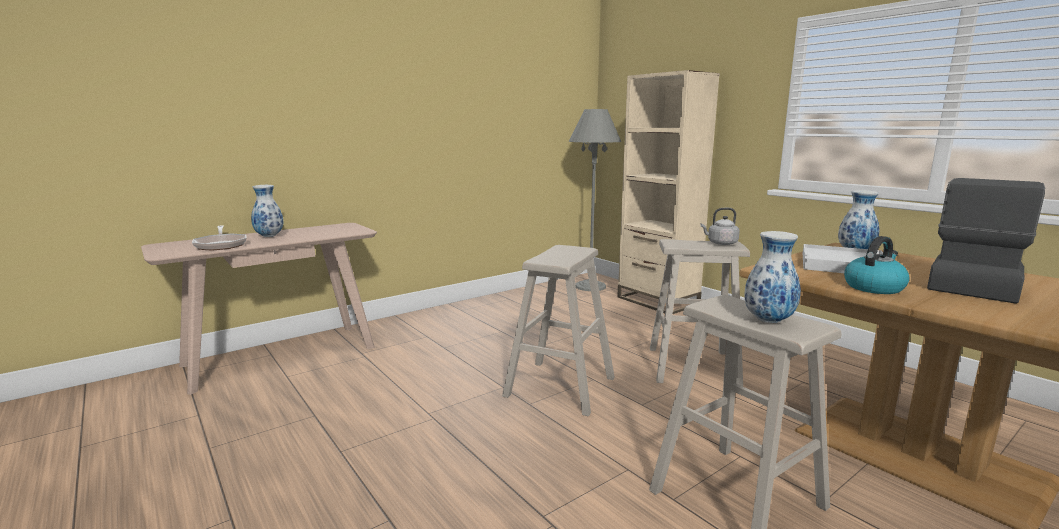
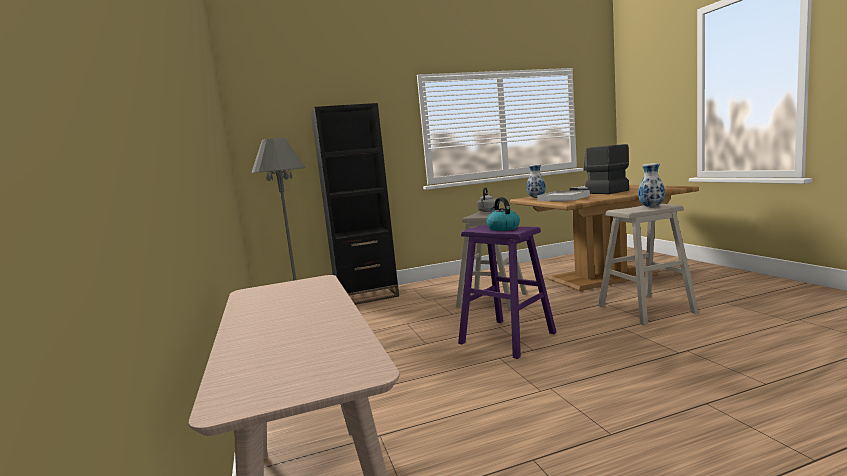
camera: 70 degrees left, 5 degrees down
frying pan [192,225,247,251] -> none
vase [251,185,283,237] -> none
beige stool [502,245,615,417] -> purple stool [458,225,557,359]
beige bookcase [617,70,720,314] -> black bookcase [311,103,399,305]
kettle [844,236,910,294] -> kettle moved to [486,197,520,231]

